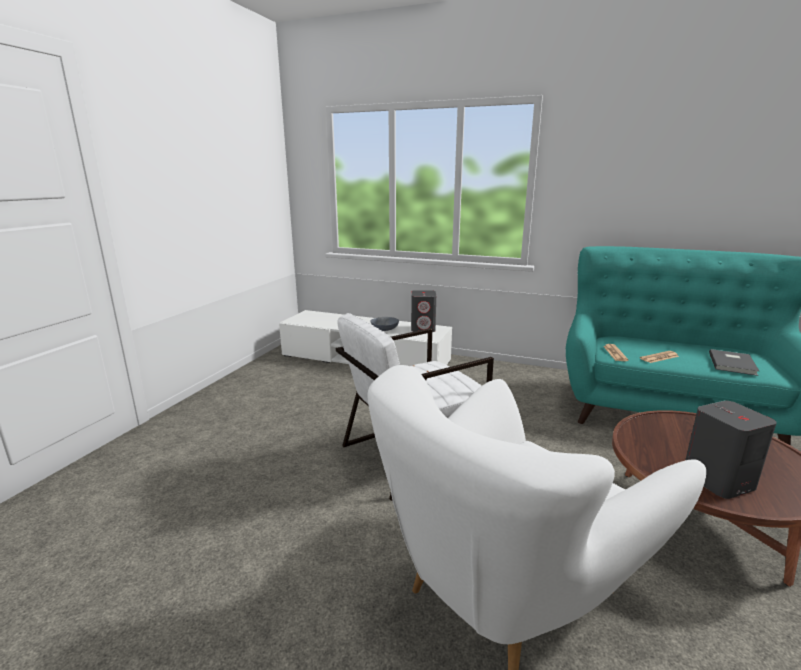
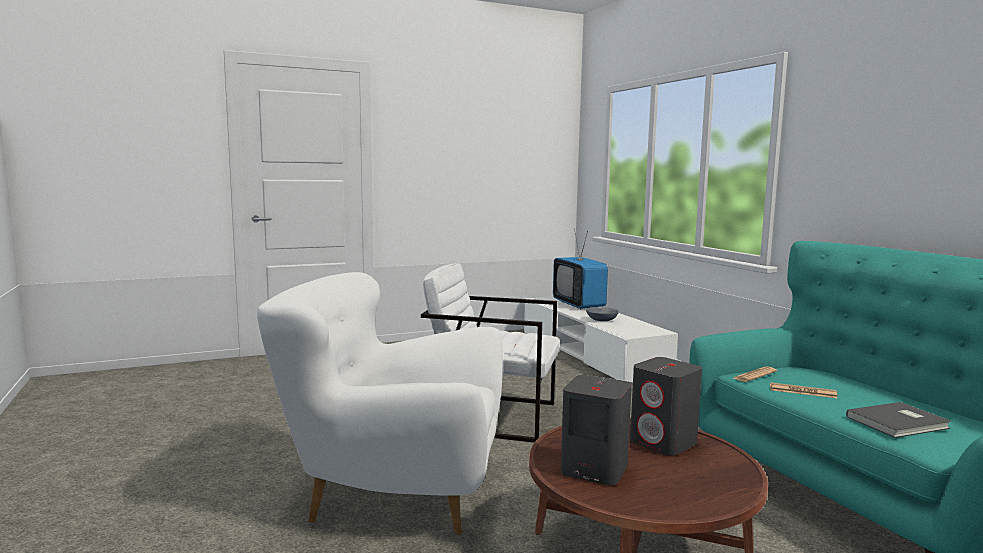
camera: 45 degrees right, 10 degrees down
grey speaker [411,290,436,332] -> grey speaker moved to [630,357,702,456]
none -> television [553,229,608,309]

